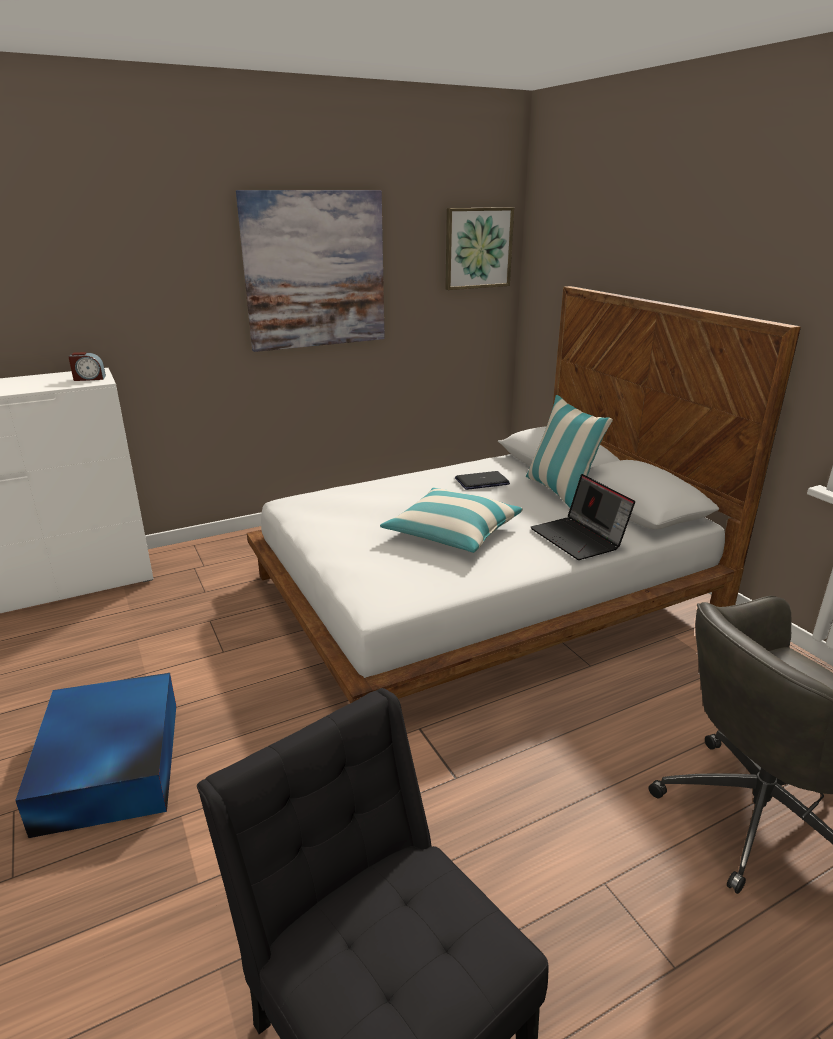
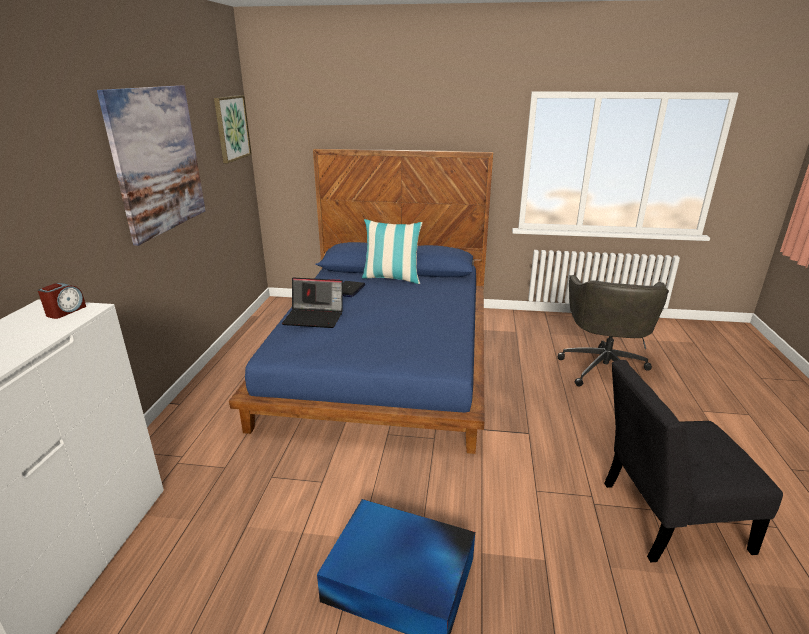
camera: 55 degrees left, 0 degrees up
white bed [247,286,801,703] -> blue bed [229,148,493,454]
pillow [380,487,523,553] -> none
laptop [531,474,635,560] -> laptop moved to [282,278,343,328]

